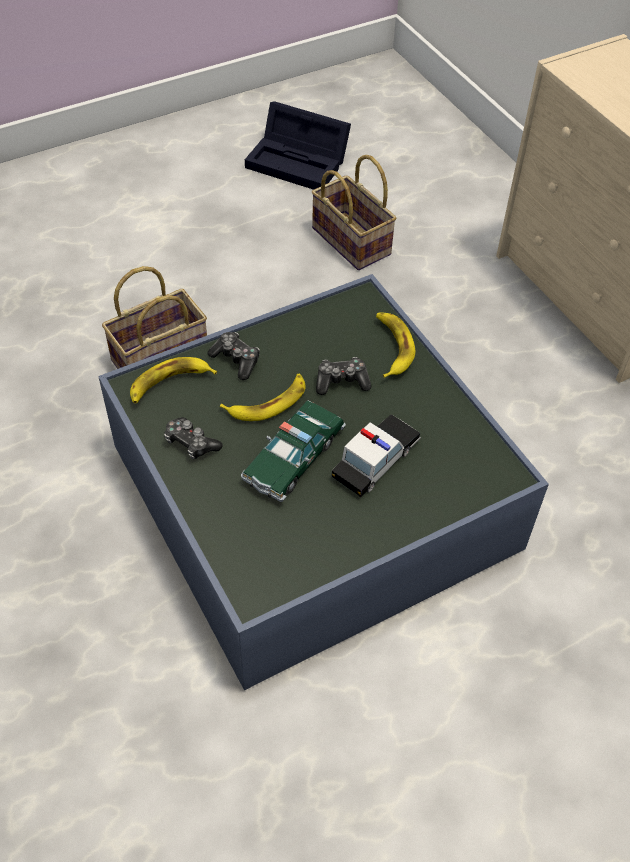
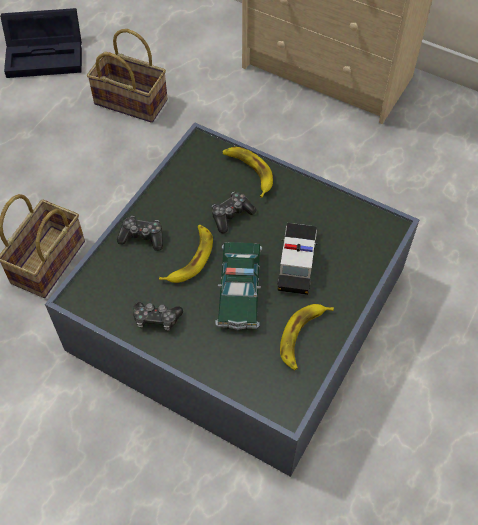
camera: 30 degrees left, 5 degrees up
banana [130,357,217,403] -> banana moved to [280,304,334,370]

